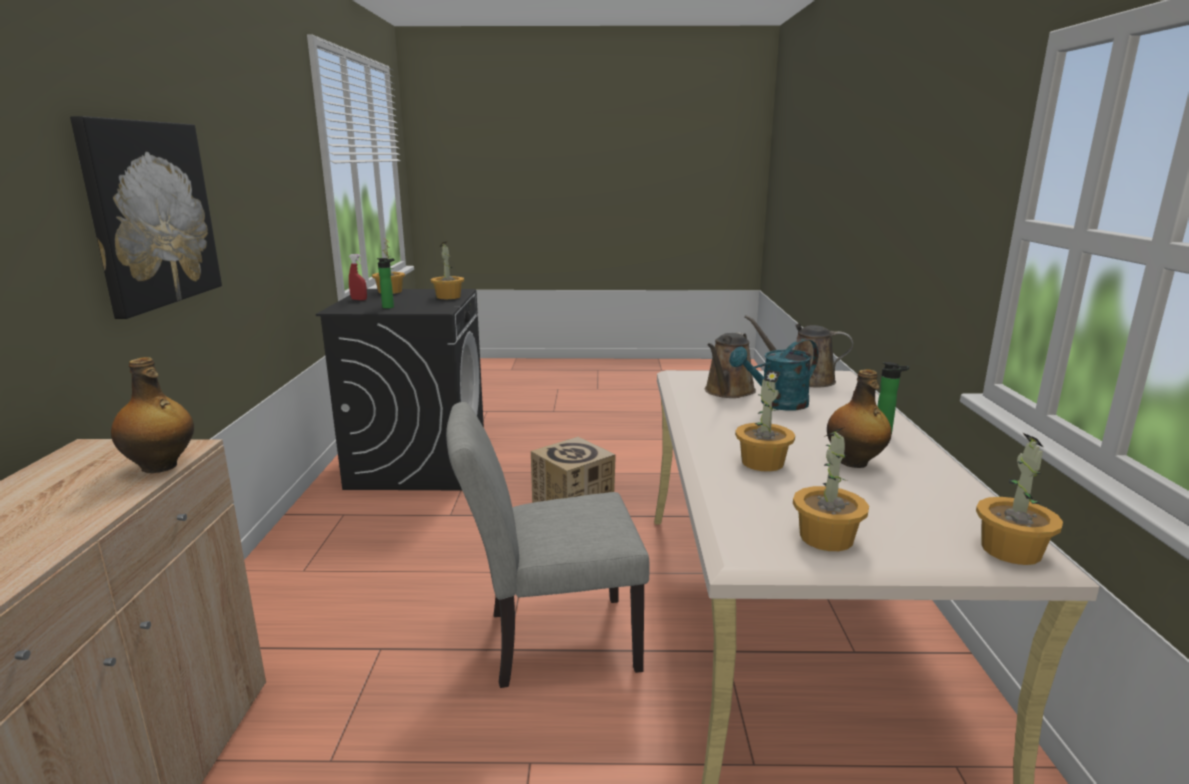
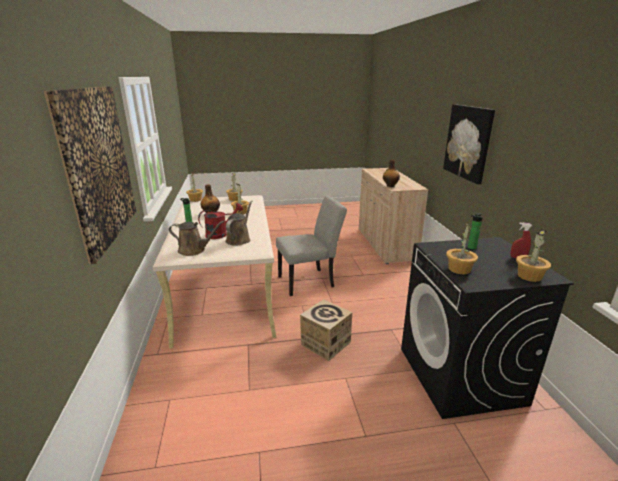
camera: 170 degrees right, 5 degrees up
turquoise watering can [729,338,818,411] -> red watering can [198,203,243,239]
none -> picture [44,86,136,264]

